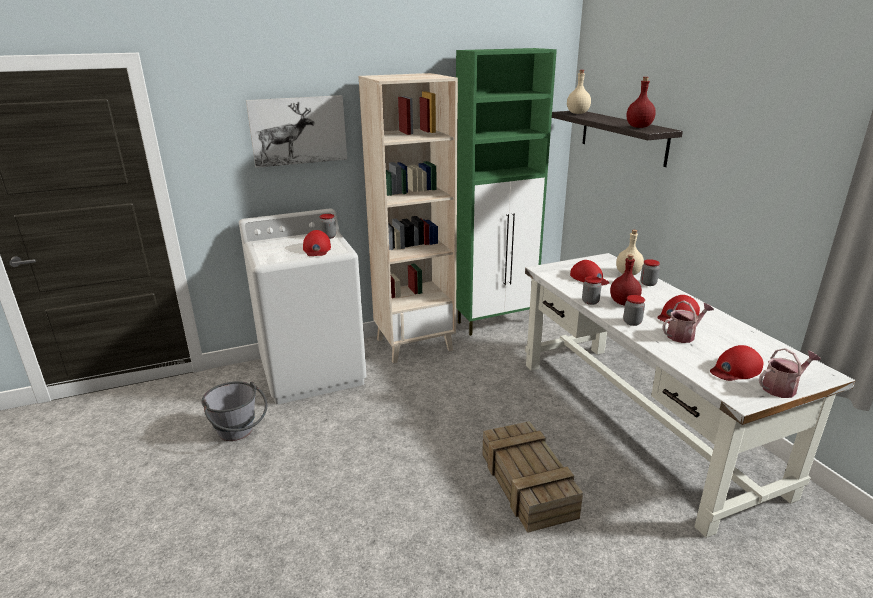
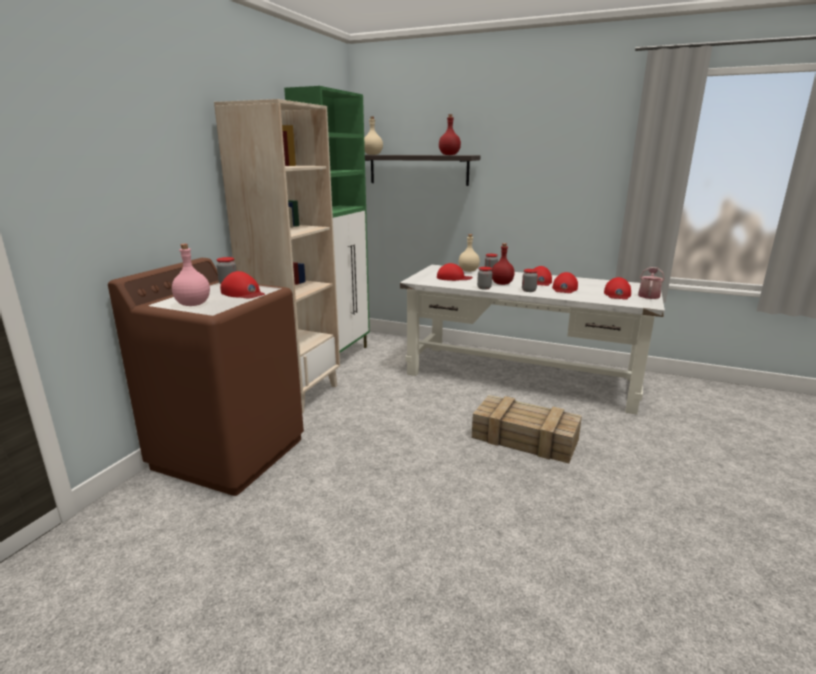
camera: 45 degrees left, 5 degrees down
grey bucket [201,381,267,441] -> none
white washing machine [239,208,367,404] -> brown washing machine [108,258,304,496]
picture [246,95,347,168] -> none
watering can [662,301,714,343] -> red cap [552,272,578,293]
none -> pink bottle [172,244,210,306]

